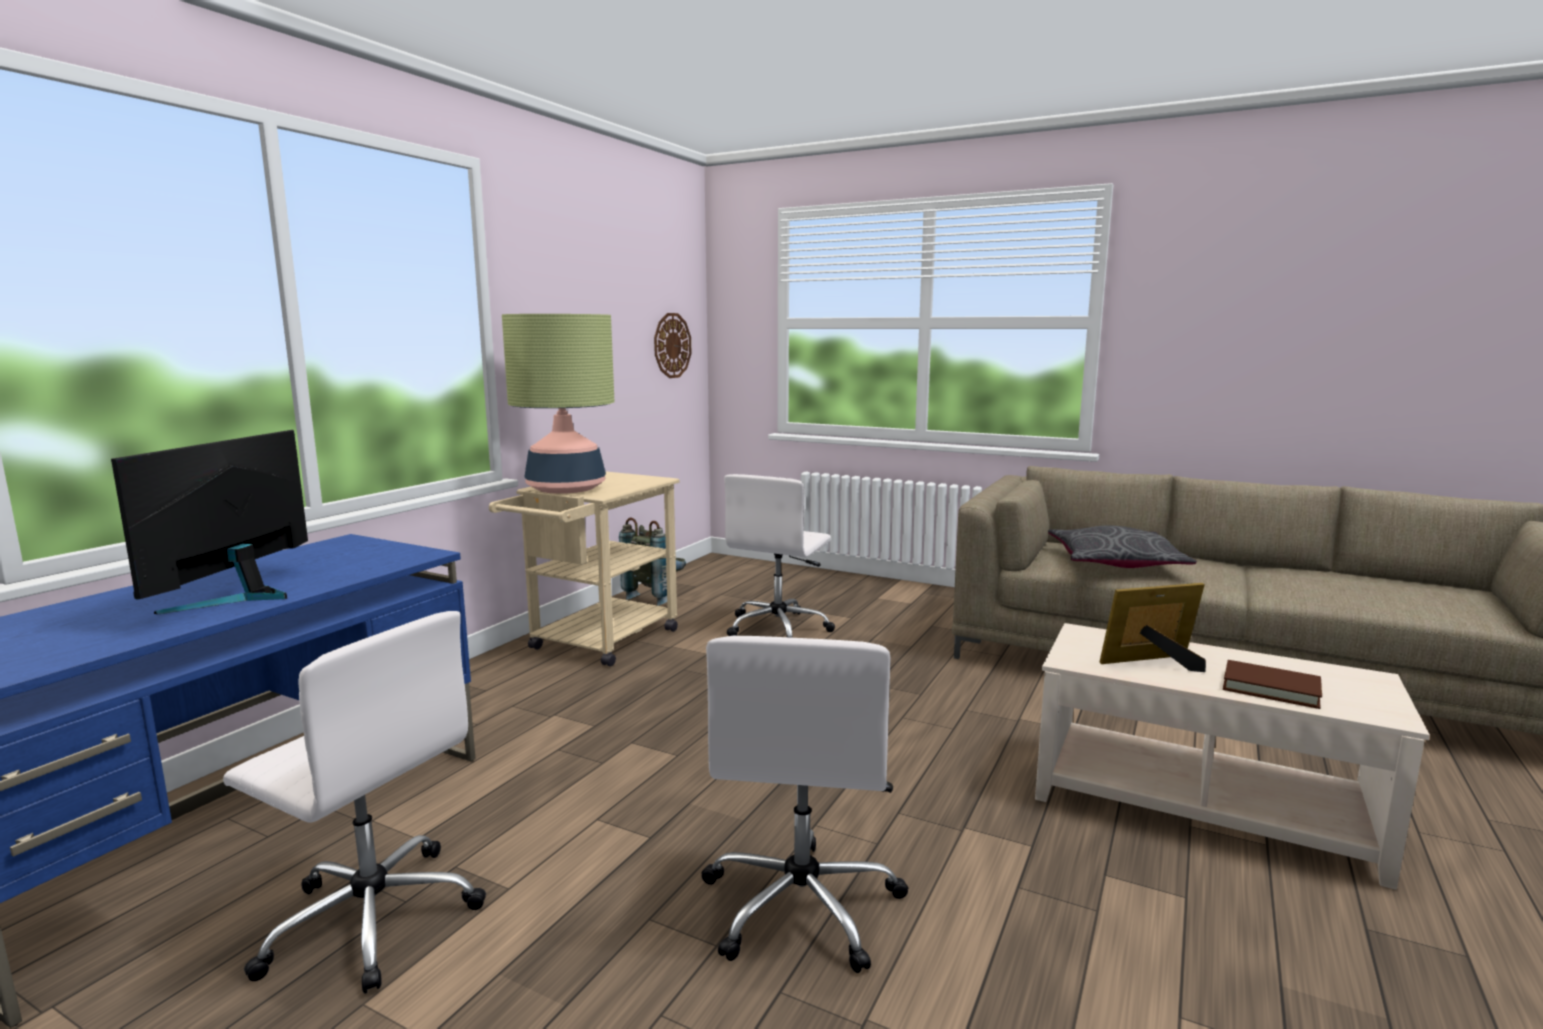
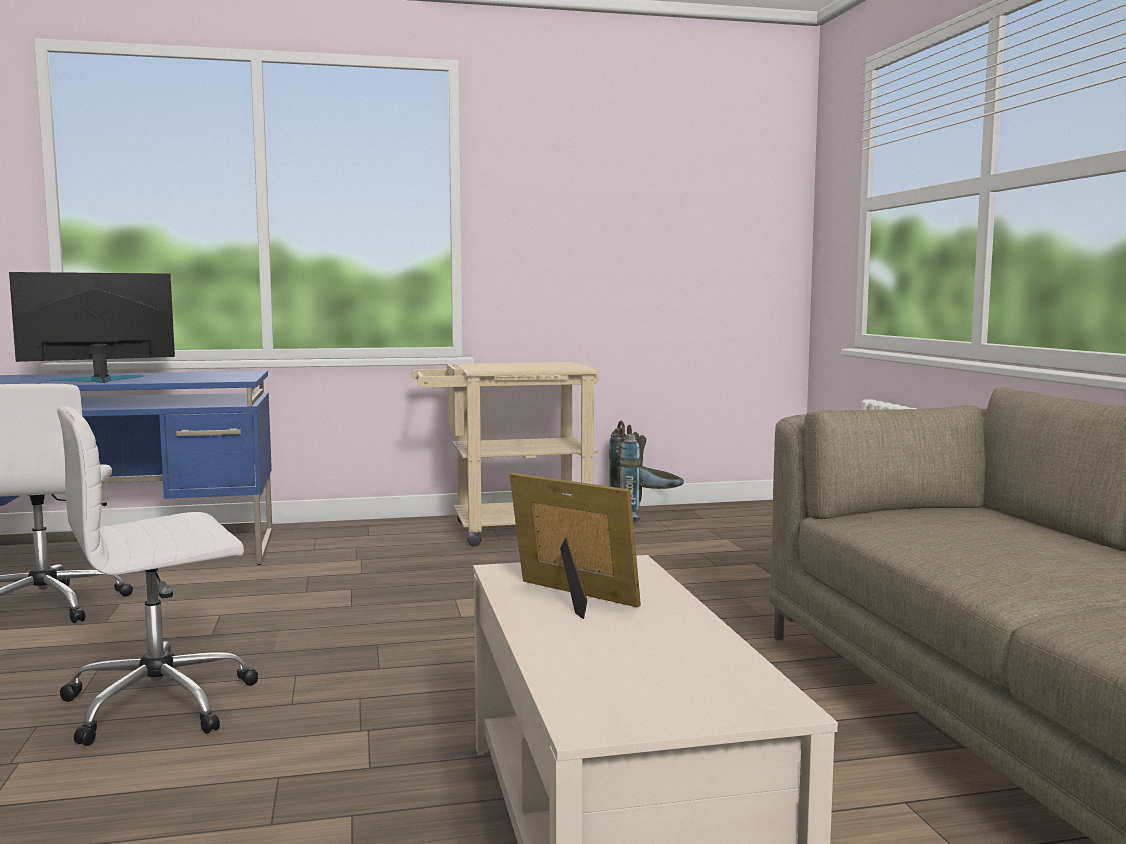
camera: 50 degrees right, 5 degrees down
table lamp [502,314,615,494] -> none
wall clock [654,313,691,378] -> none
white office chair [724,474,835,638] -> none
grey pillow [1048,526,1197,568] -> none
brown book [1223,660,1322,709] -> none

